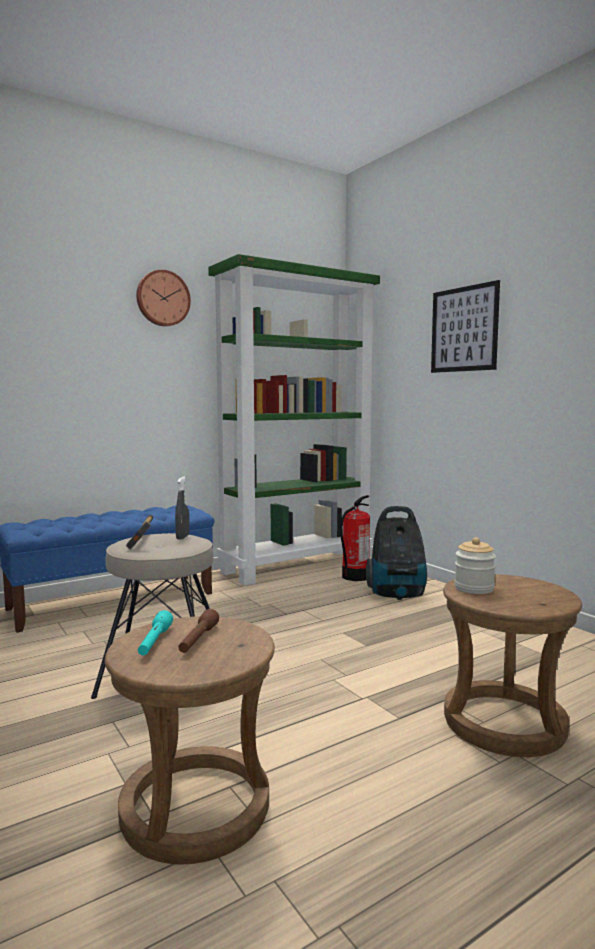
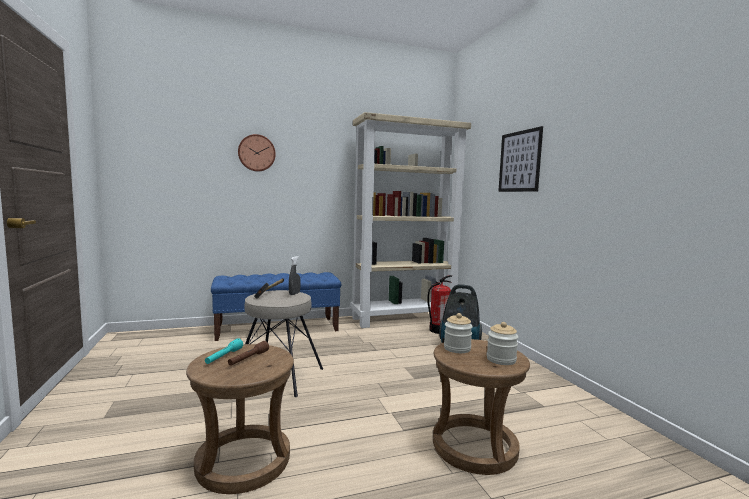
camera: 15 degrees right, 0 degrees up
wall clock [136,270,191,326] -> wall clock moved to [238,134,276,172]
green bookcase [208,254,380,586] -> beige bookcase [351,112,471,328]
none -> jar [487,322,518,365]

